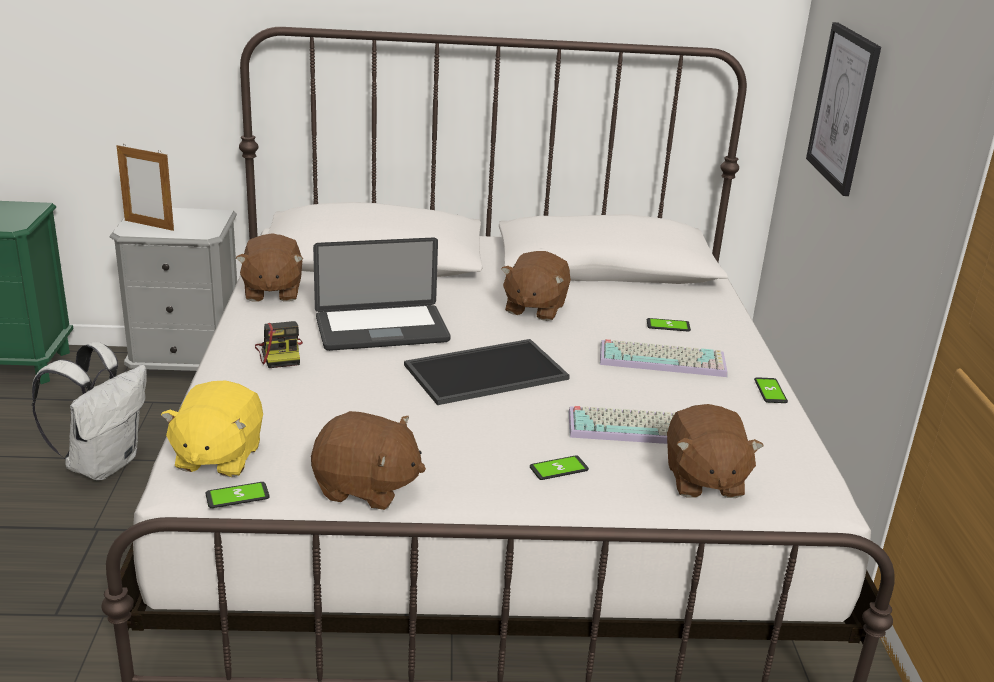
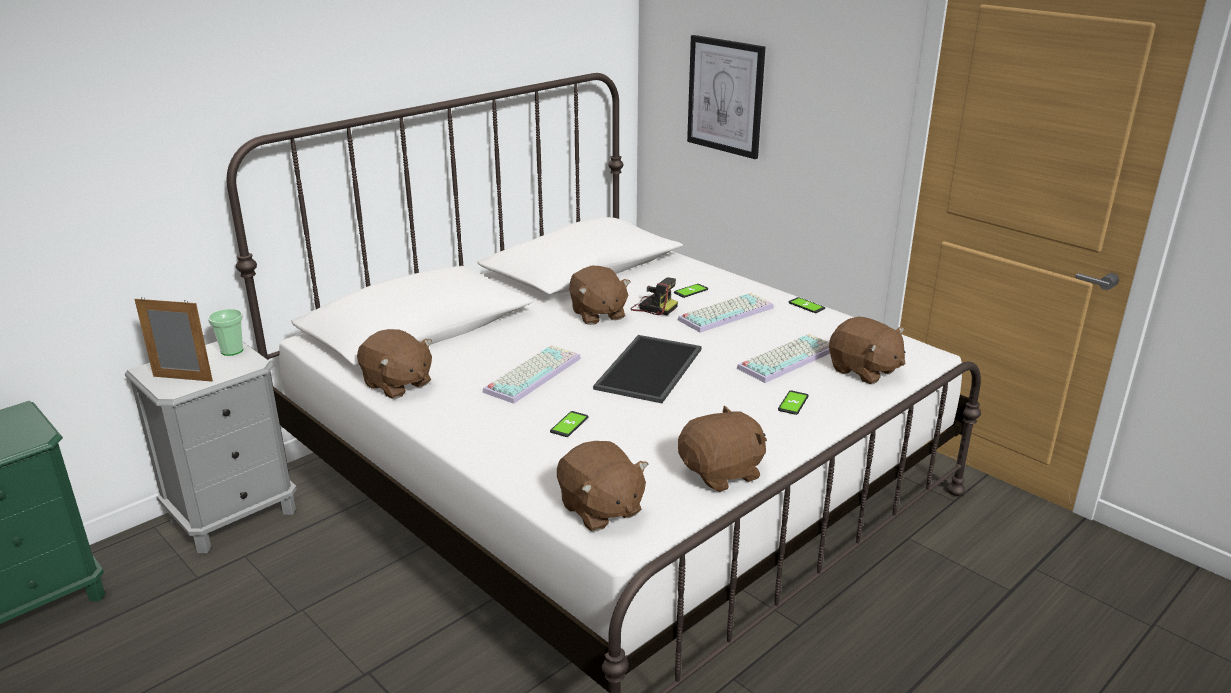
camera: 40 degrees left, 0 degrees up
white backpack [32,342,147,480] -> none
picture frame [116,145,174,231] -> picture frame turned 150 degrees counterclockwise [134,297,213,382]
yellow plush toy [161,381,263,477] -> brown plush toy [557,441,648,531]
phone [205,482,270,508] -> phone moved to [550,411,589,437]
camera [255,321,303,368] -> camera moved to [630,277,678,315]
laptop [313,237,451,351] -> keyboard [482,345,581,404]
none -> cup [208,309,243,356]

